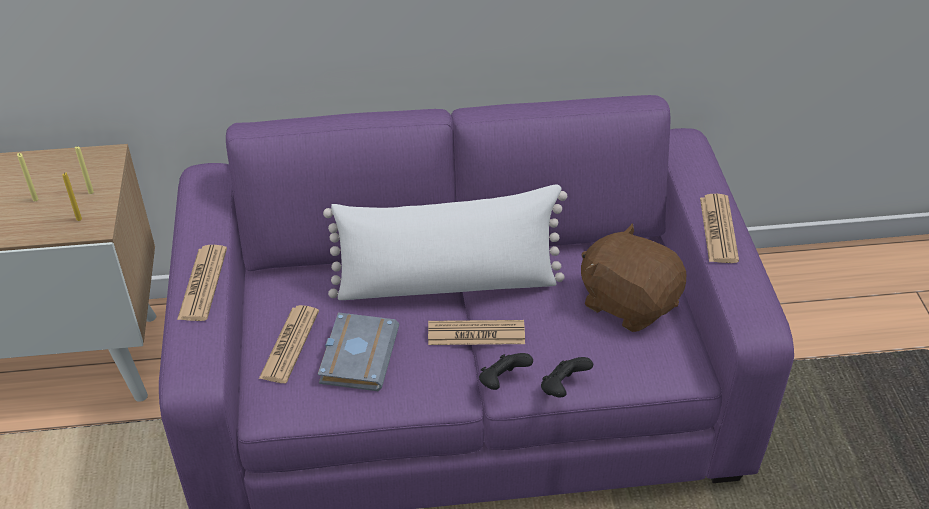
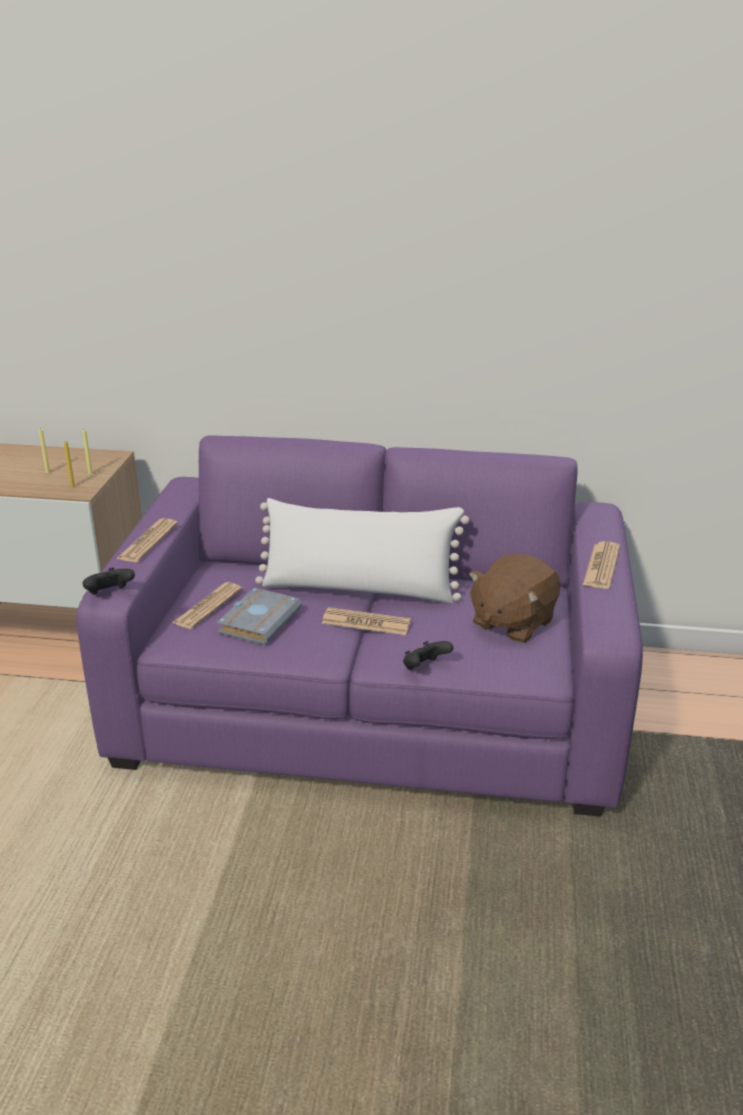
camera: 15 degrees right, 15 degrees down
black game controller [479,353,533,390] -> black game controller moved to [82,567,135,594]
brown plush toy [581,223,686,332] -> brown plush toy turned 105 degrees counterclockwise [469,554,560,643]

